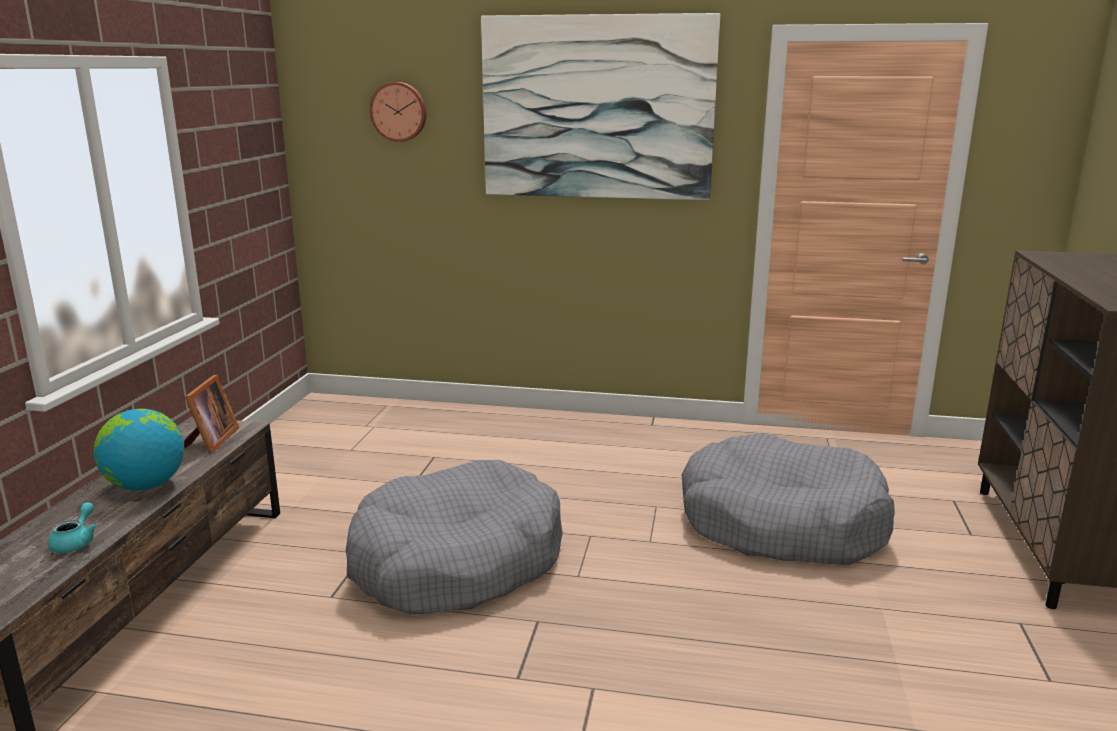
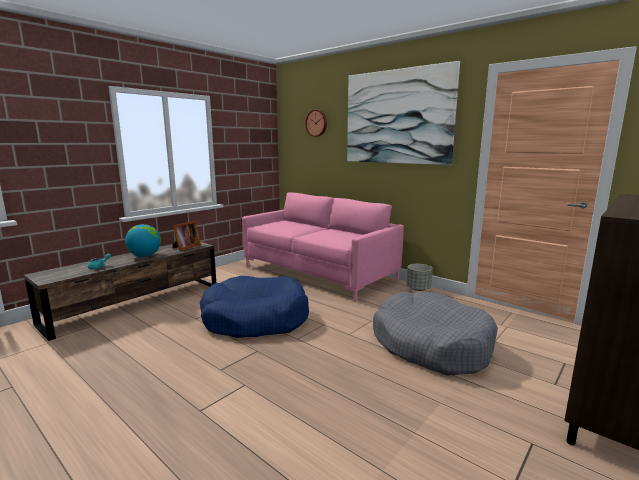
camera: 30 degrees right, 5 degrees down
grey dog bed [346,460,563,614] -> blue dog bed [200,276,309,338]
none -> pink sofa [242,192,404,302]
none -> grey planter [406,264,433,291]

